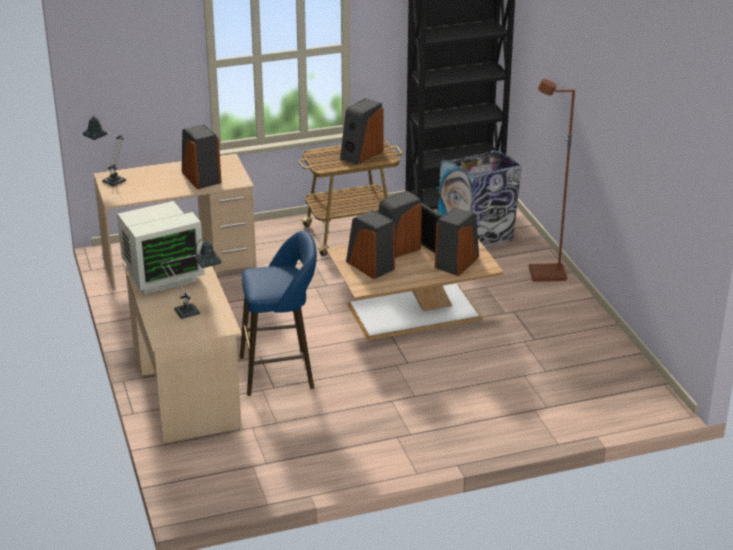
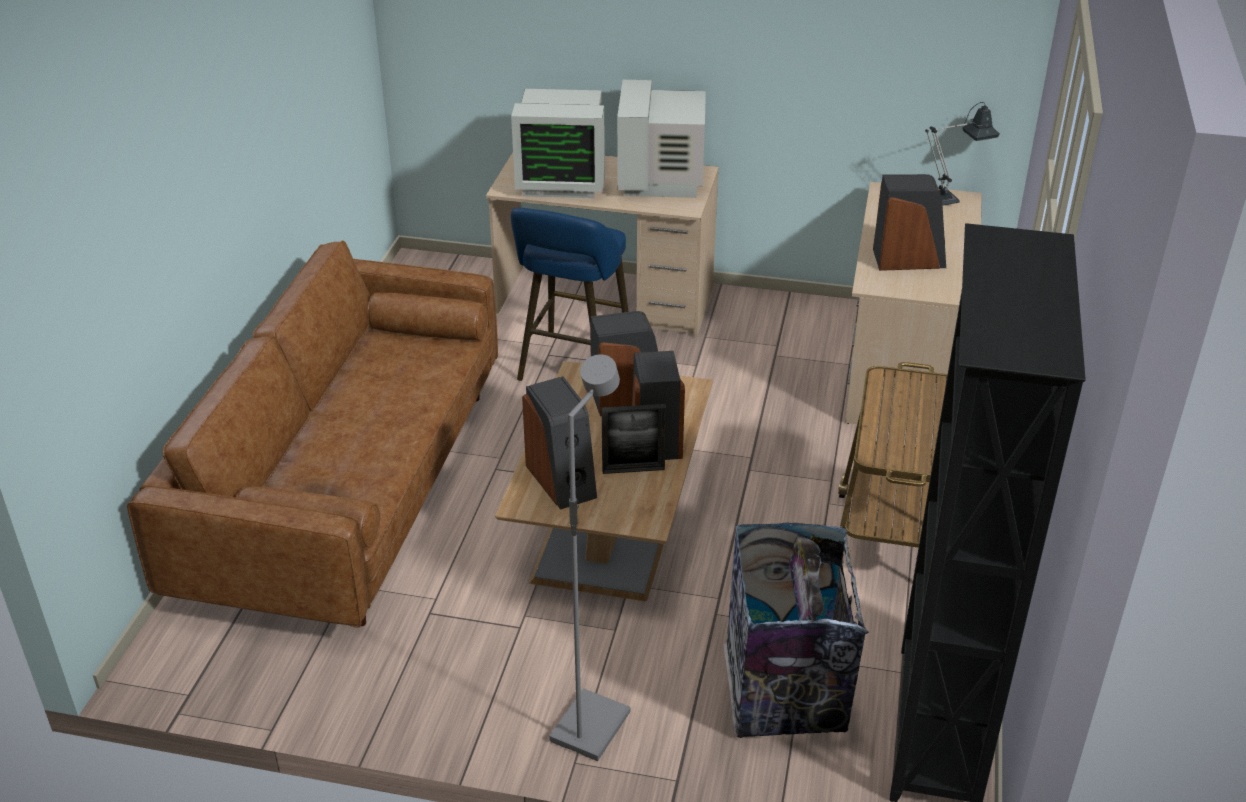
camera: 120 degrees right, 5 degrees up
table lamp [160,238,222,319] -> monitor [511,89,605,198]
speaker [340,98,384,165] -> none
brown floor lamp [529,79,575,282] -> grey floor lamp [549,354,630,761]
none -> brown sofa [127,240,498,628]

